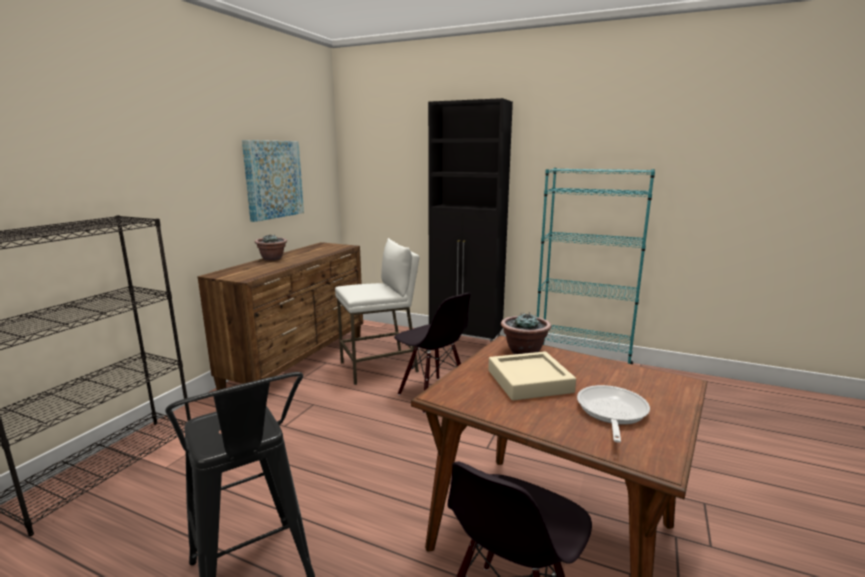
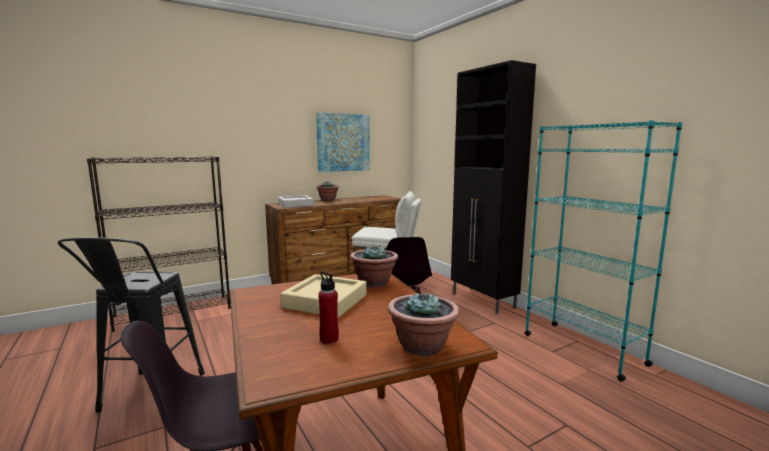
camera: 35 degrees right, 5 degrees down
frying pan [577,385,650,443] -> red bottle [318,271,339,344]
none -> grey tray [278,195,314,208]
none -> potted plant [388,290,459,357]

